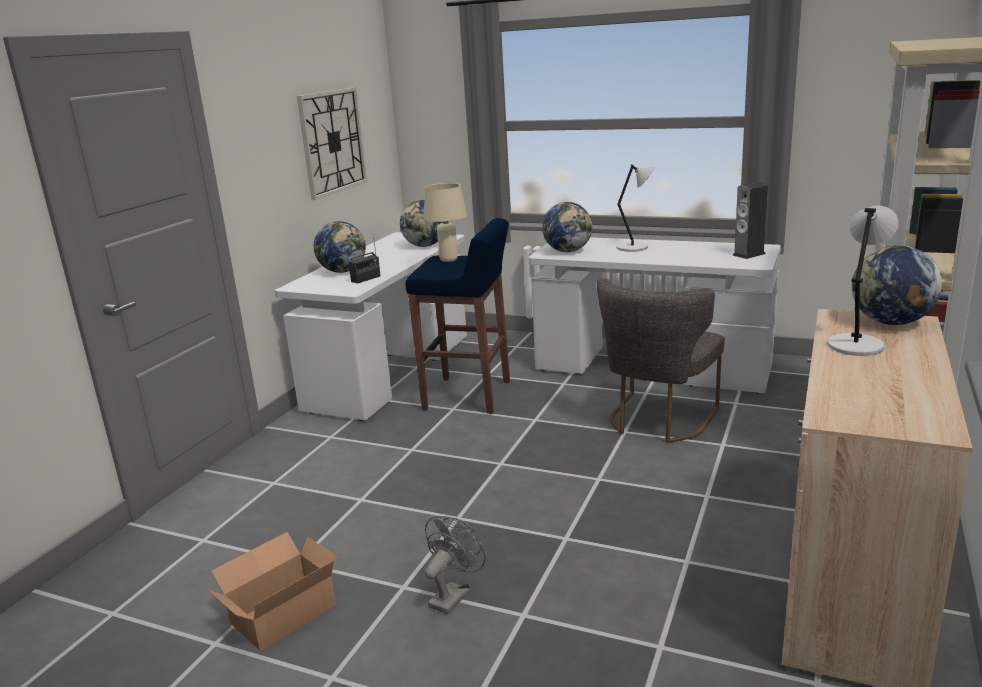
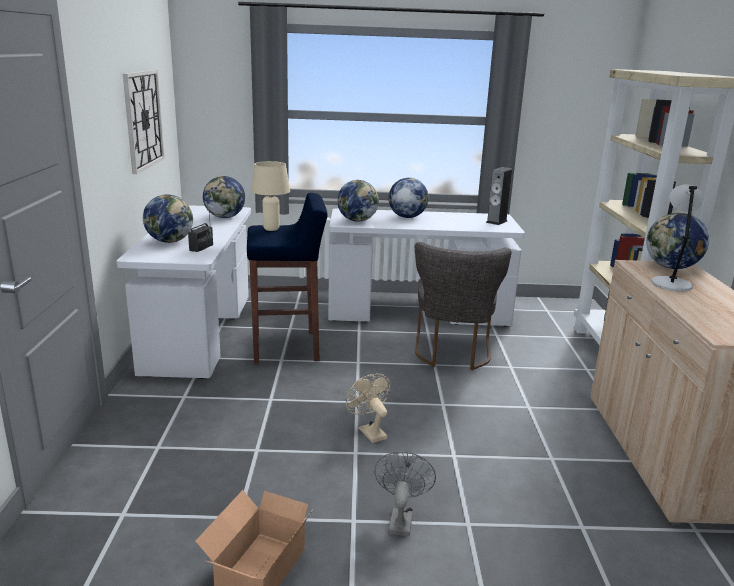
camera: 25 degrees left, 0 degrees up
grey table lamp [616,164,655,252] -> globe [388,178,429,218]
none -> beige fan [346,373,391,443]

